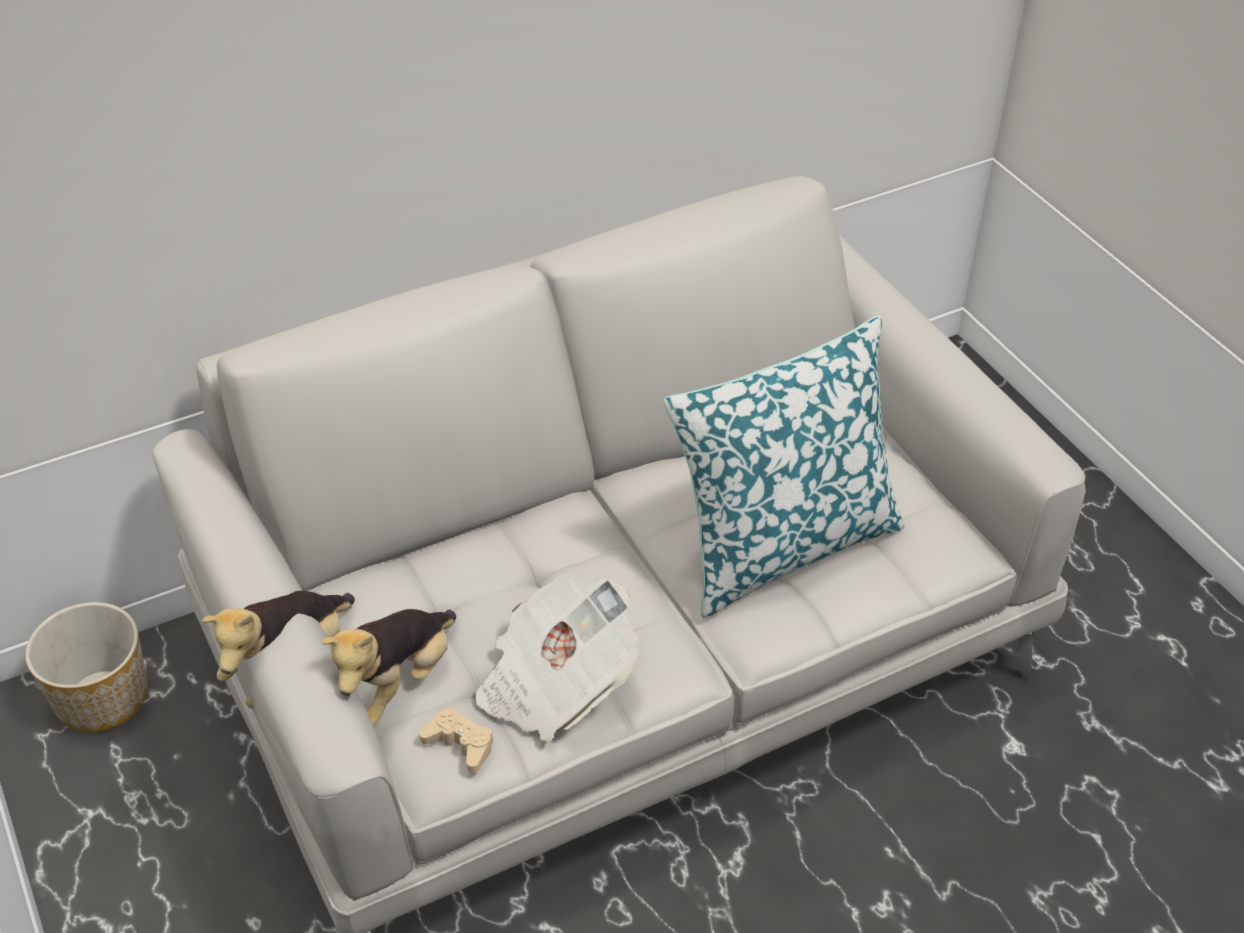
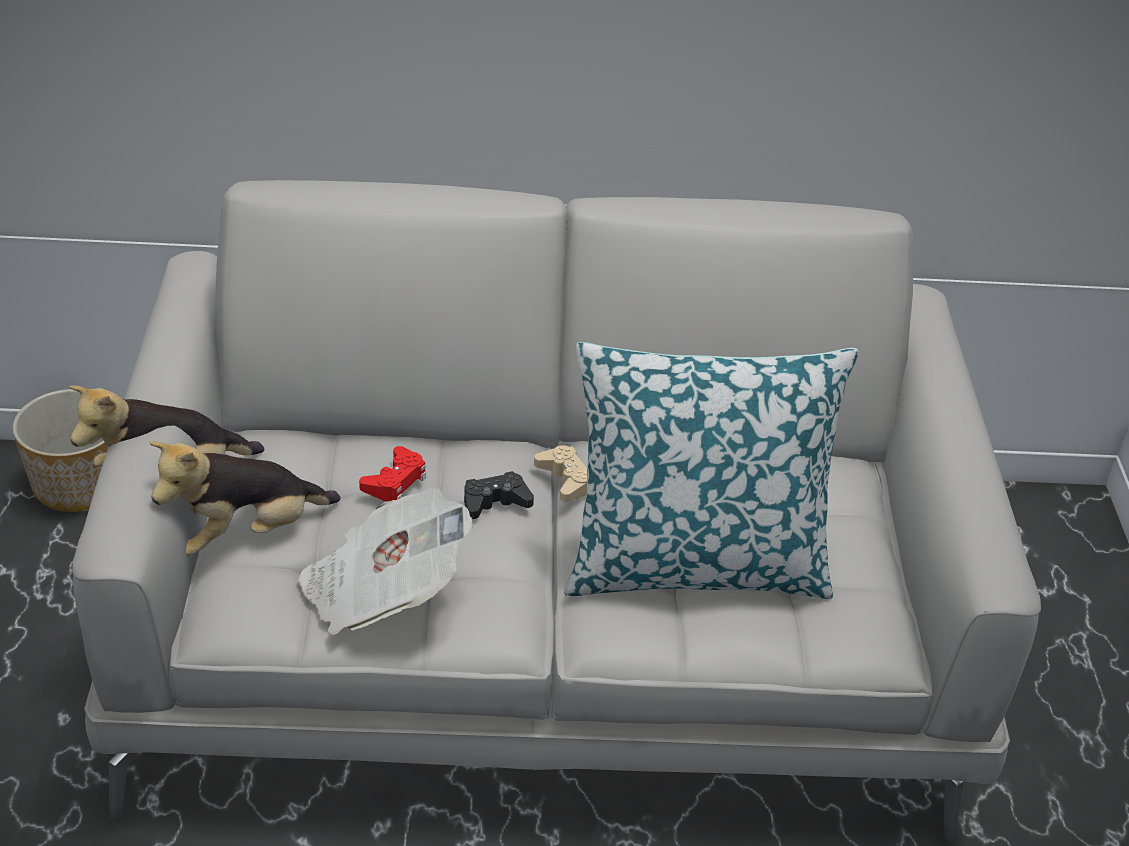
camera: 25 degrees right, 5 degrees down
beige game controller [419,707,494,773] -> beige game controller moved to [534,445,587,502]
none -> red game controller [359,446,426,502]
none -> black game controller [464,471,534,519]

